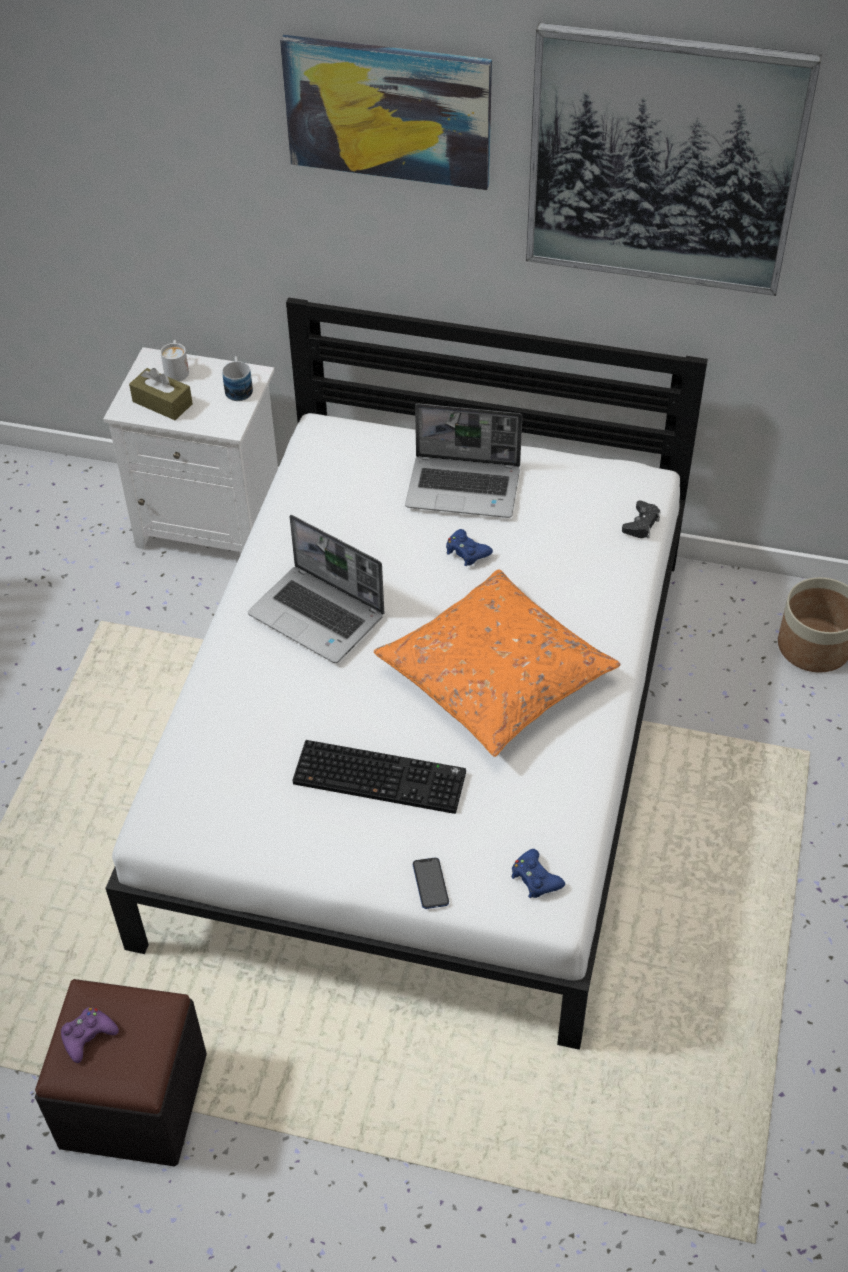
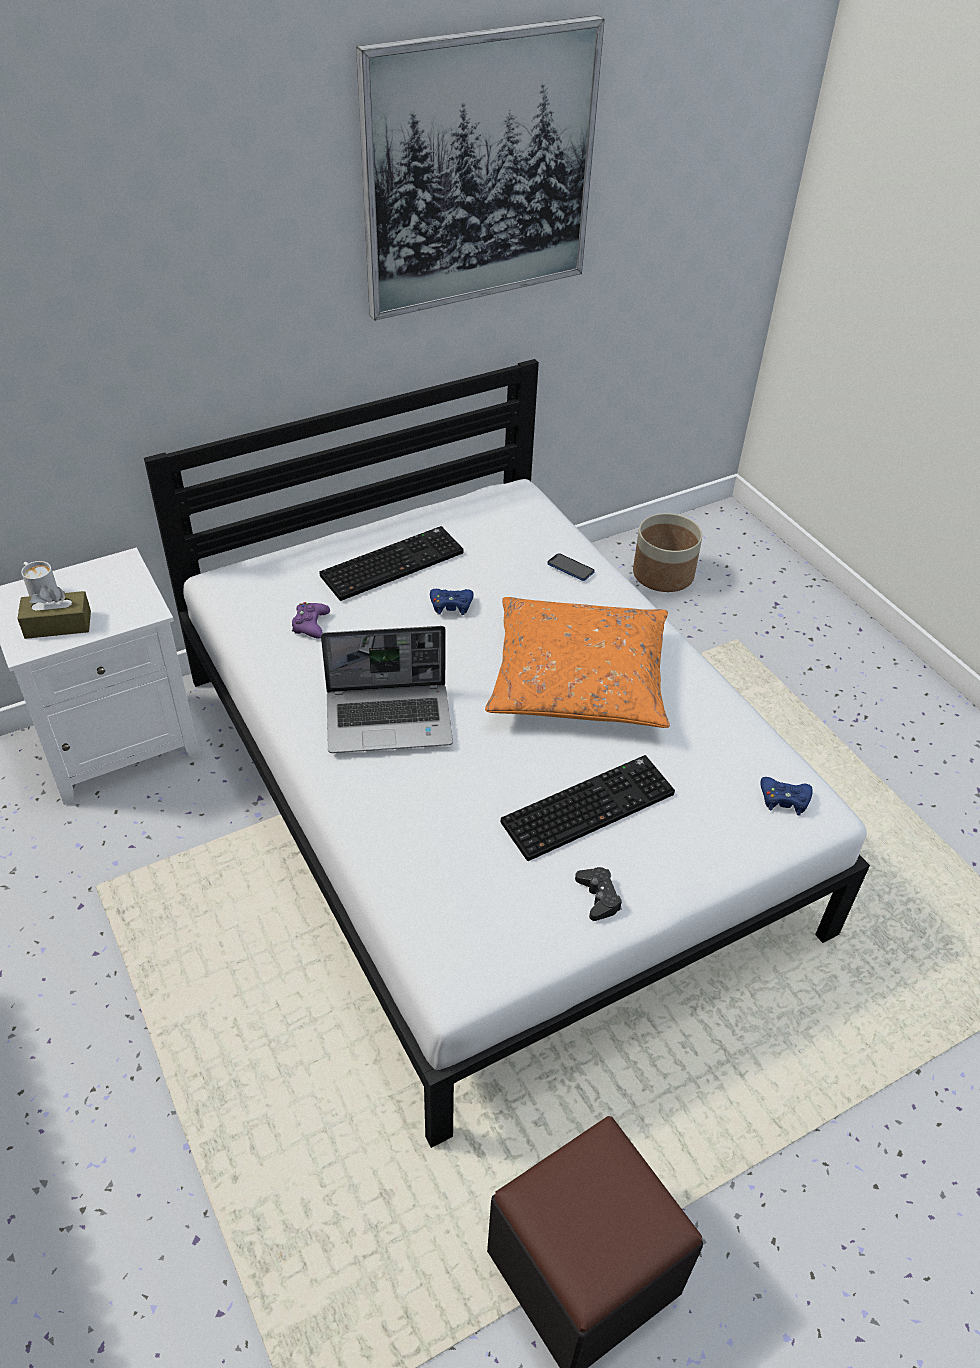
camera: 45 degrees left, 5 degrees down
purple game controller [61,1007,119,1063] -> purple game controller moved to [292,602,330,639]
mug [222,356,253,401] -> none
picture [280,35,492,190] -> none
laptop [405,404,522,518] -> keyboard [320,526,464,601]
phone [413,858,449,909] -> phone moved to [547,553,595,581]
black game controller [622,501,660,539] -> black game controller moved to [575,867,622,921]

